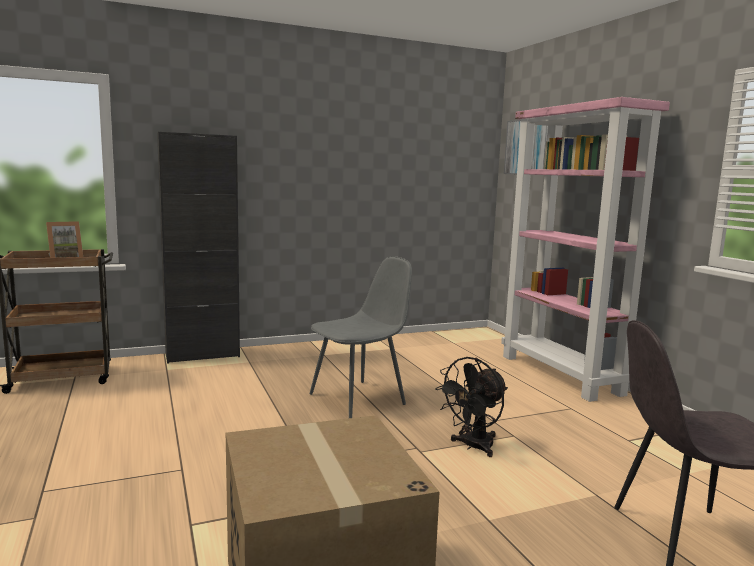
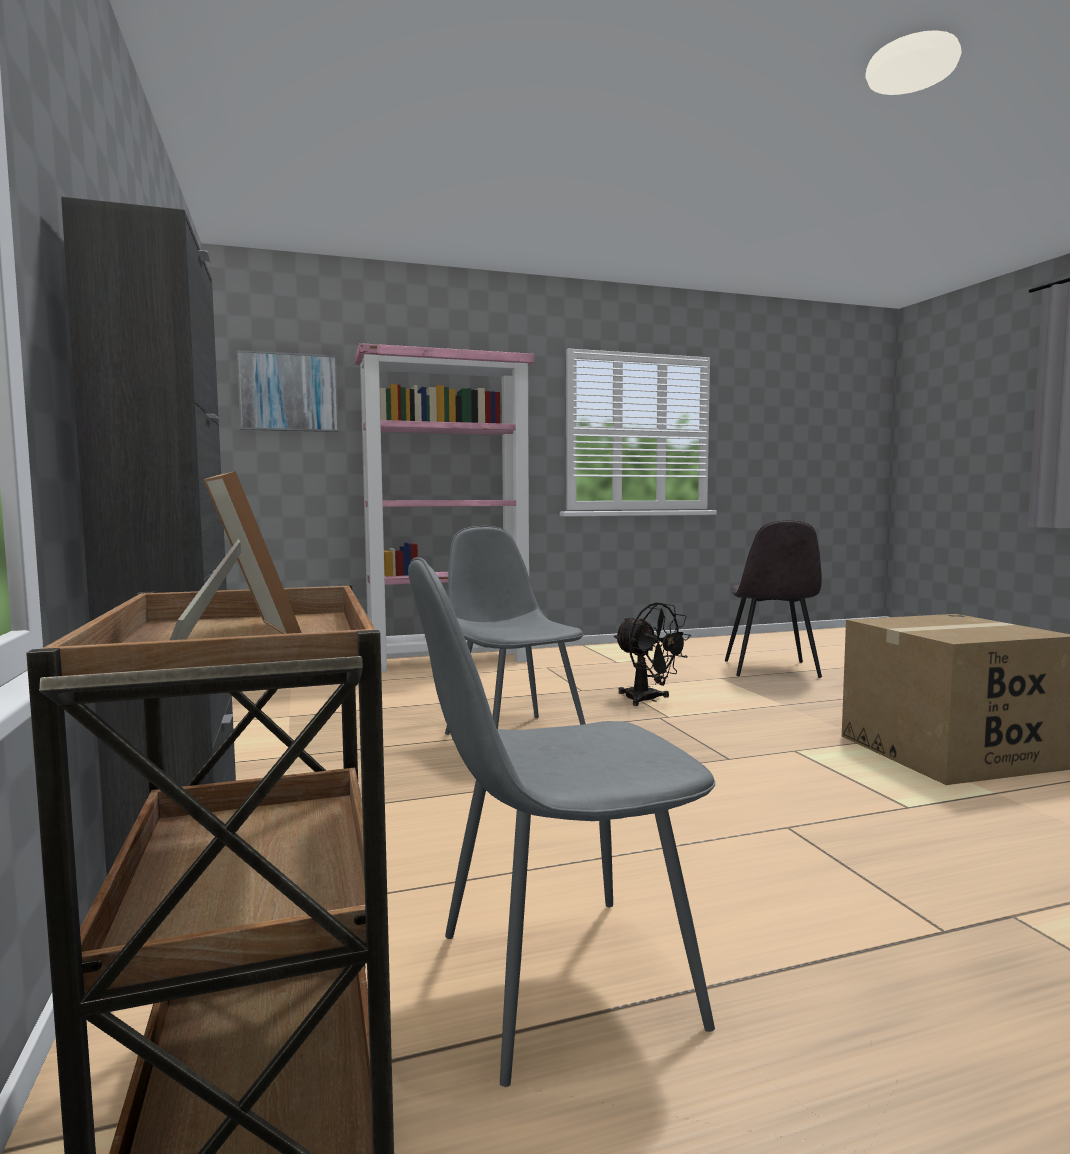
camera: 85 degrees left, 5 degrees down
none -> grey chair [408,557,715,1087]

